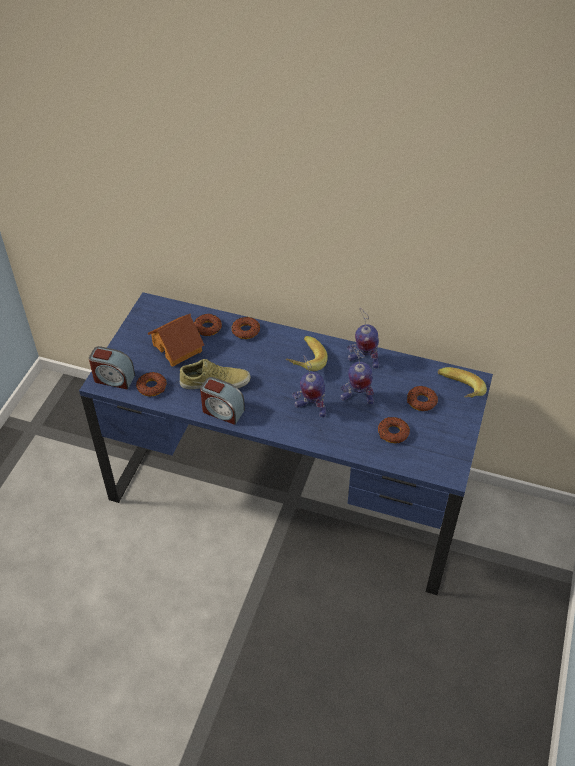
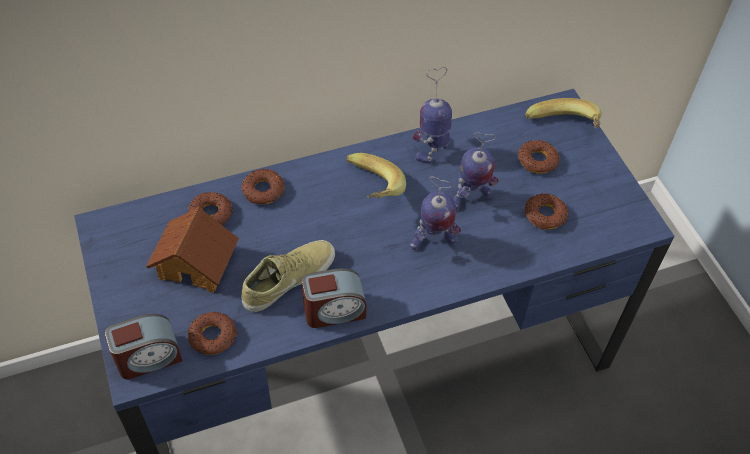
camera: 40 degrees left, 5 degrees up
toy robot [347,308,379,368] -> toy robot turned 150 degrees clockwise [413,67,452,164]

